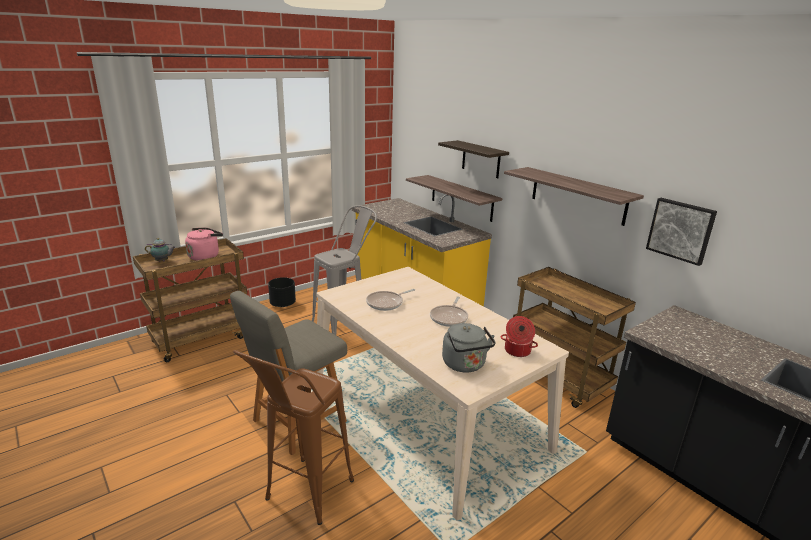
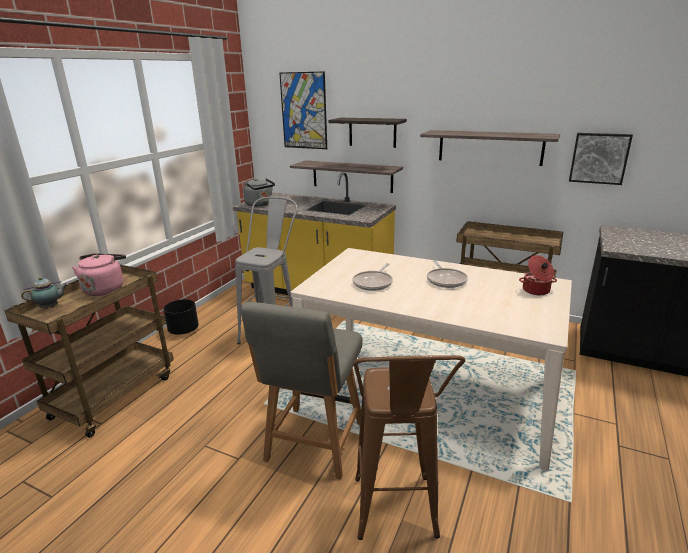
camera: 25 degrees left, 0 degrees up
grey kettle [442,323,496,373] -> grey kettle moved to [243,178,275,207]
none -> picture [279,71,327,149]

